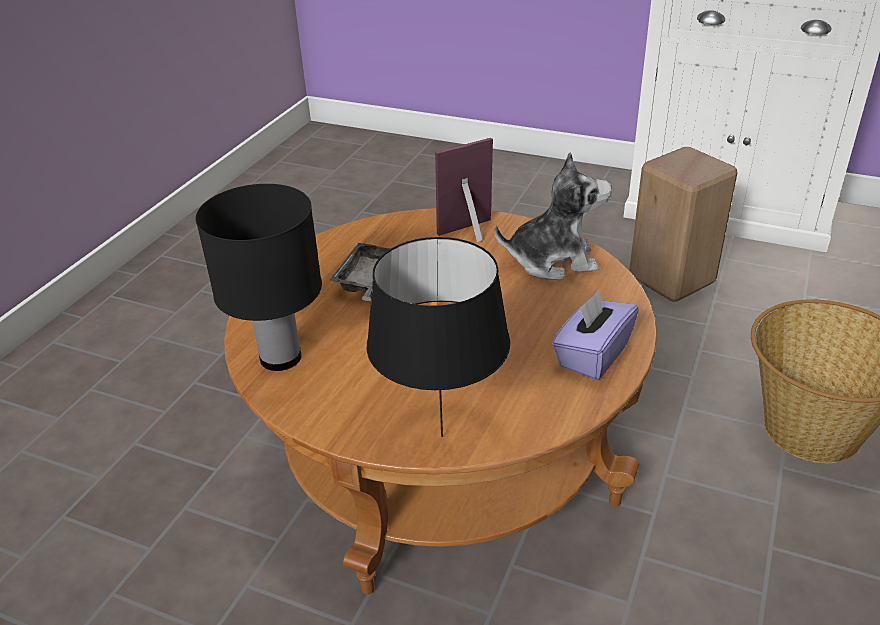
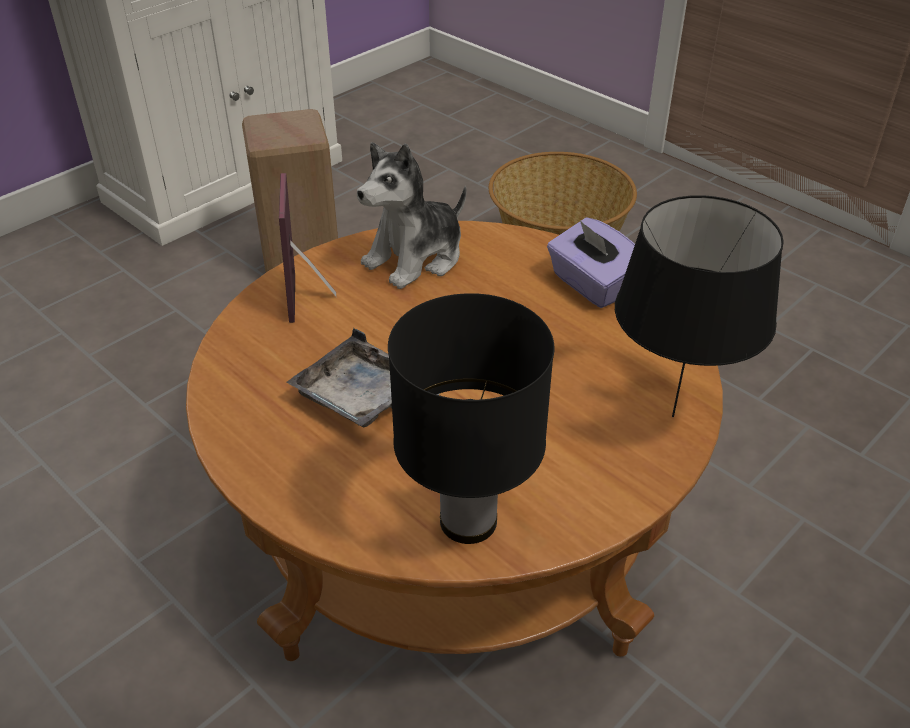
camera: 70 degrees left, 5 degrees up
plush toy [494,152,612,281] -> plush toy turned 150 degrees counterclockwise [357,142,466,289]

